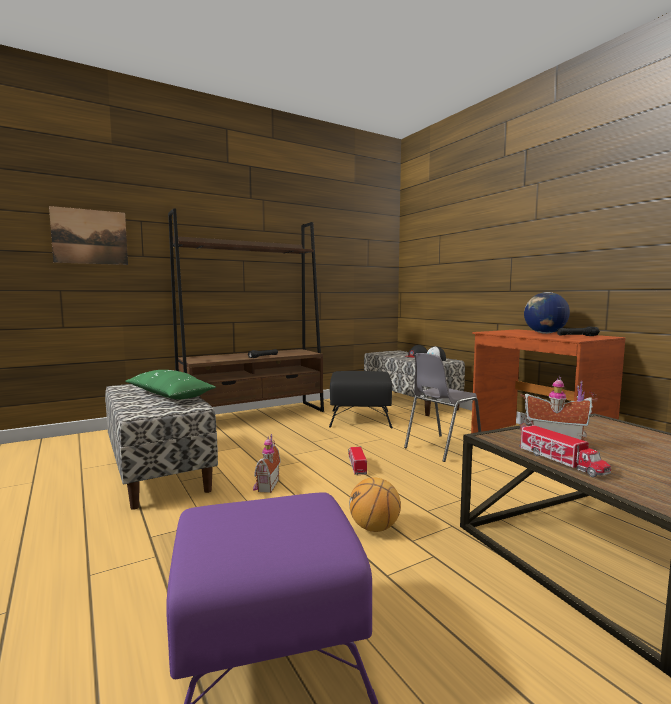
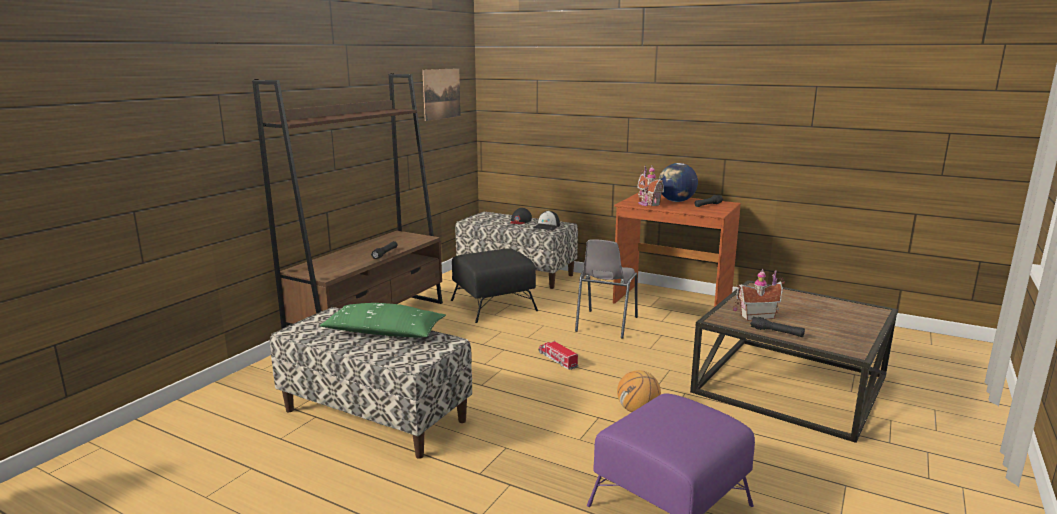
camera: 30 degrees left, 10 degrees up
picture [49,206,128,265] -> picture moved to [422,68,461,121]
toy house [253,434,281,493] -> toy house moved to [638,165,664,206]
toy truck [519,425,611,477] -> black flashlight [750,317,805,337]

